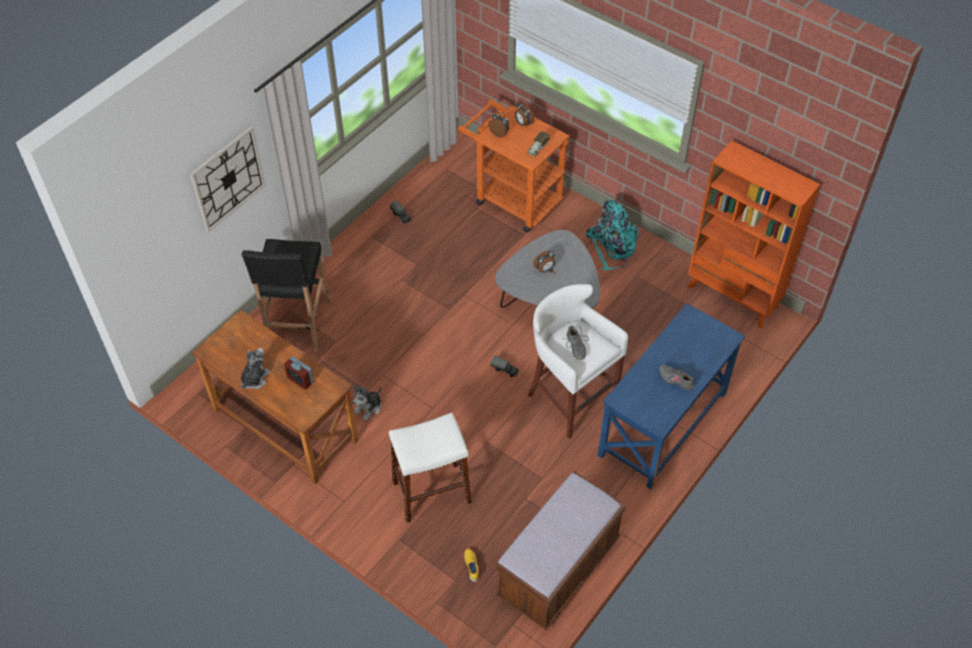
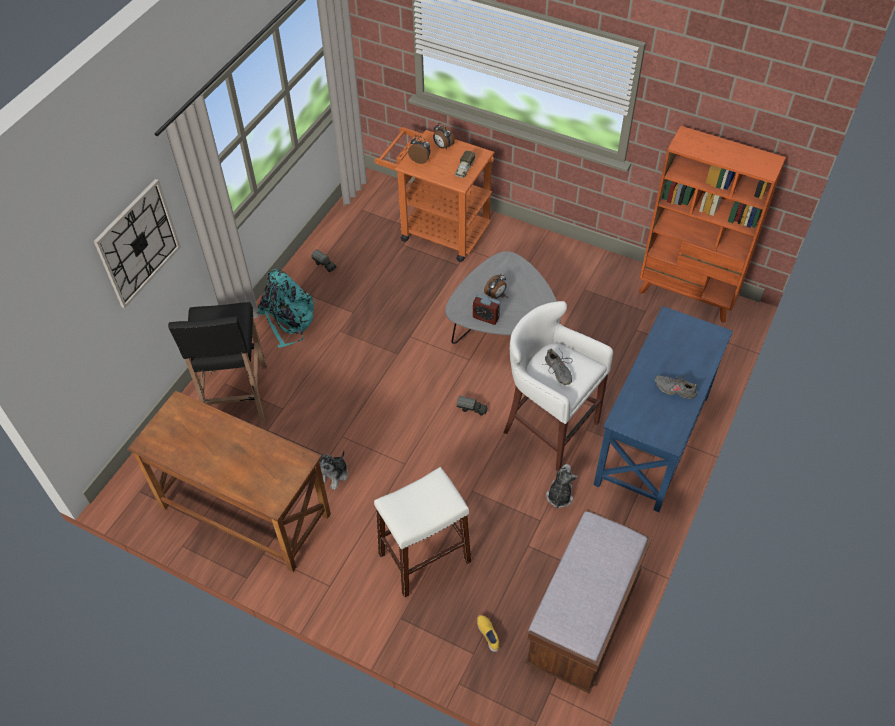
camera: 10 degrees left, 0 degrees up
plush toy [241,348,271,389] -> plush toy moved to [546,464,578,509]
alarm clock [284,357,314,390] -> alarm clock moved to [473,294,500,325]
turquoise backpack [585,199,641,271] -> turquoise backpack moved to [257,269,316,348]

